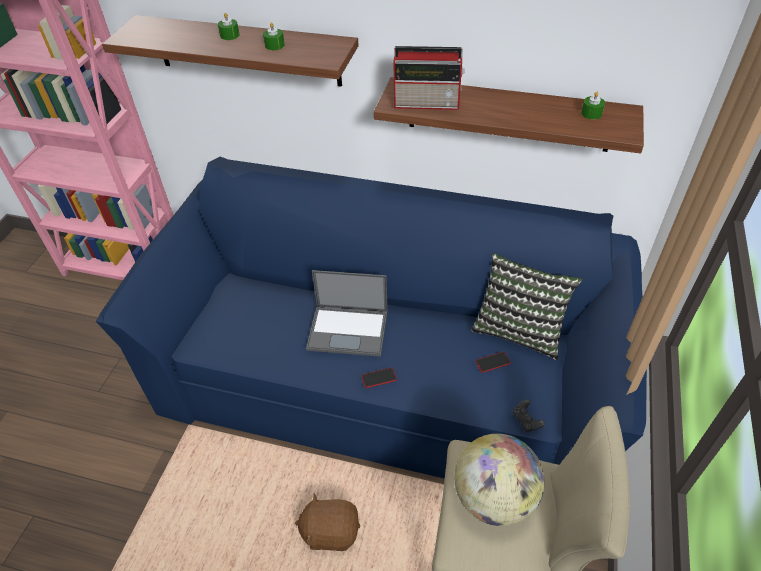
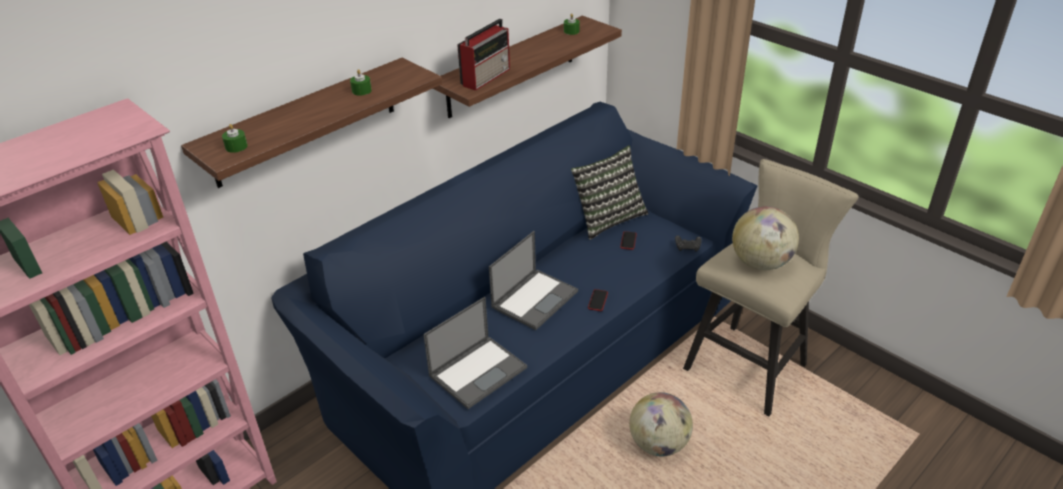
camera: 60 degrees left, 10 degrees down
green candle [218,13,240,40] -> green candle moved to [222,124,248,153]
brown plush toy [295,493,360,551] -> globe [629,392,693,456]
none -> laptop [423,297,527,409]

